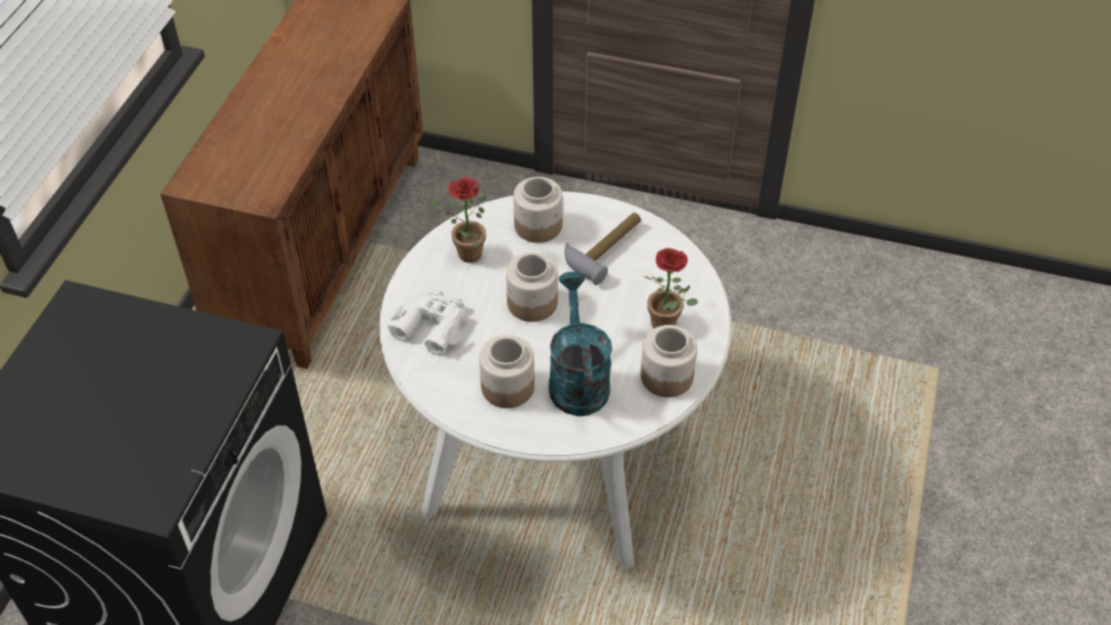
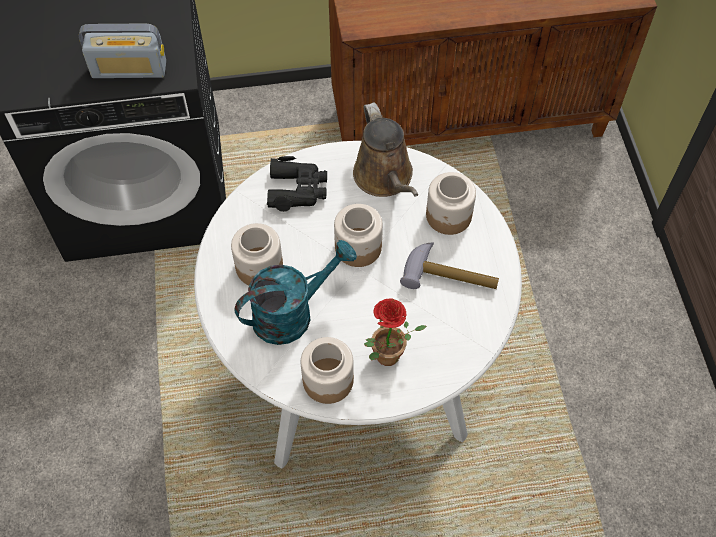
camera: 65 degrees right, 10 degrees up
white binoculars [388,288,465,355] -> black binoculars [267,156,327,212]
potted plant [429,177,486,263] -> brown watering can [353,102,418,197]
none -> radio [79,23,166,78]

